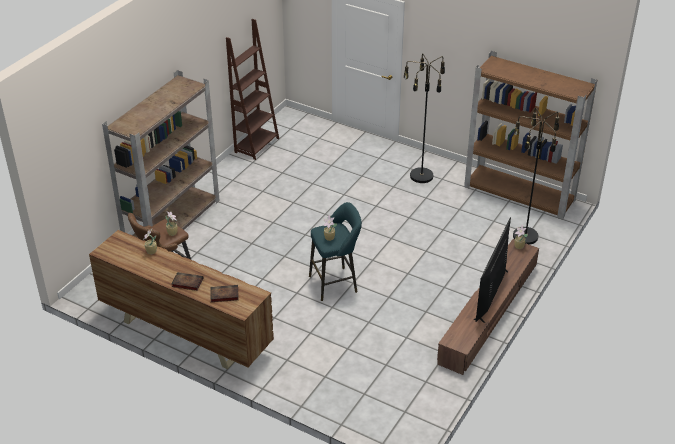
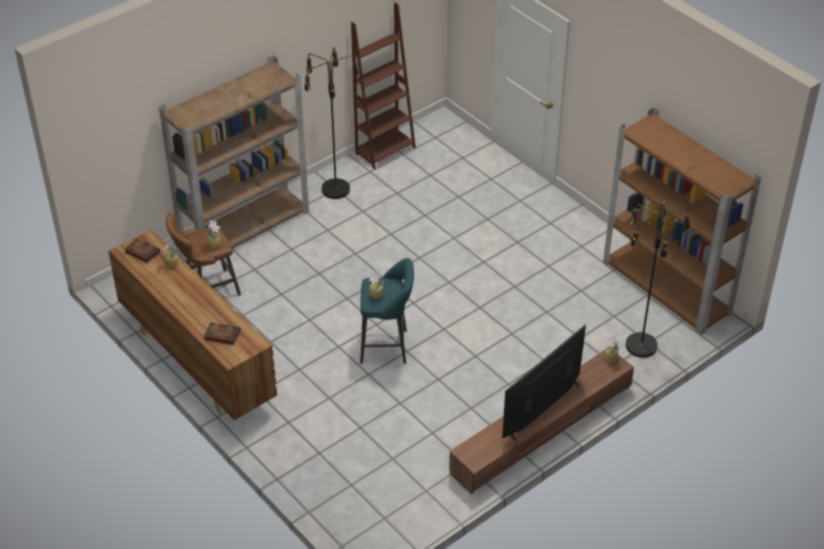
camera: 20 degrees right, 5 degrees up
book [171,272,203,291] -> book moved to [124,238,160,263]
floor lamp [404,54,445,183] -> floor lamp moved to [305,47,358,199]

